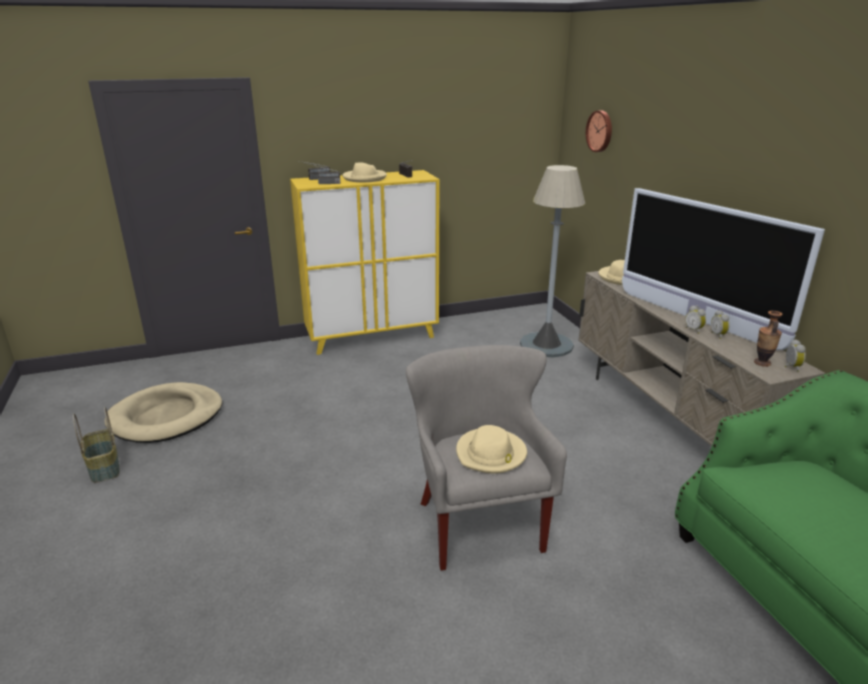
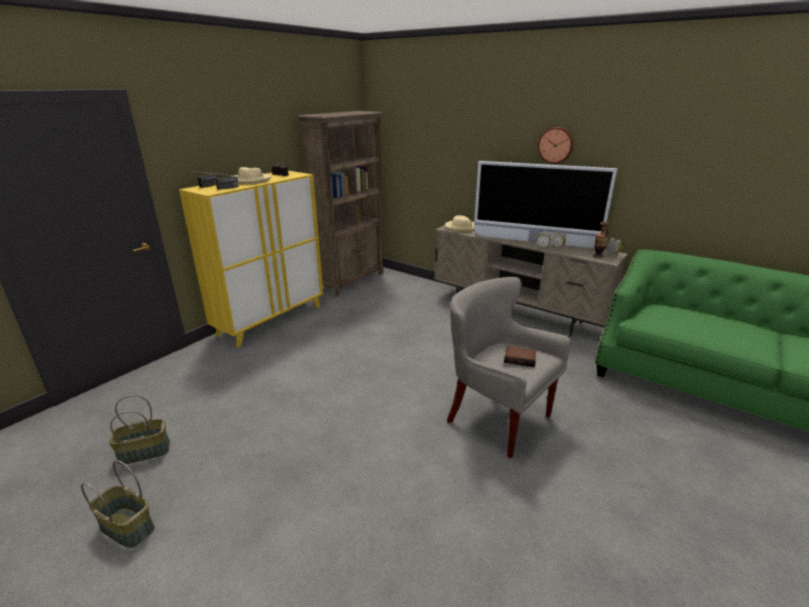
camera: 35 degrees left, 0 degrees up
beige dog bed [105,382,222,443] -> basket [109,395,170,465]
beige hat [456,425,527,473] -> book [504,346,536,367]
grey floor lamp [520,165,585,357] -> none
wall clock [586,110,612,152] -> wall clock moved to [538,127,574,164]
none -> brown bookcase [298,111,384,296]

